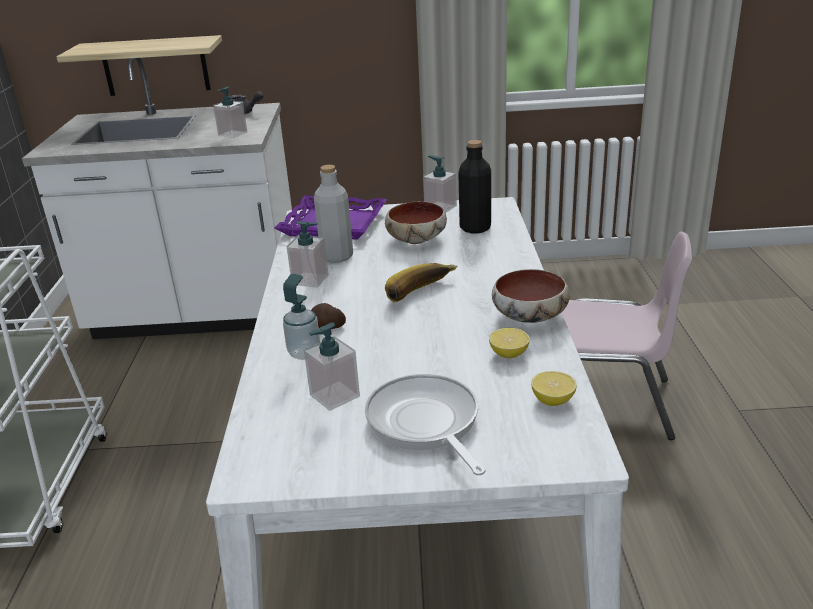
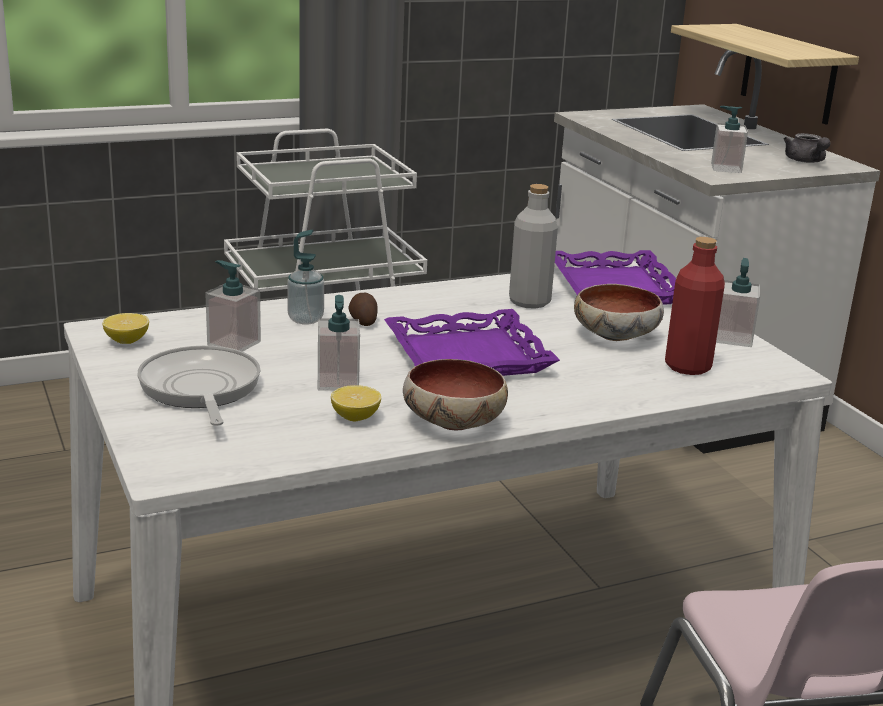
camera: 65 degrees right, 5 degrees down
soap dispenser [287,221,329,288] -> soap dispenser moved to [318,295,360,391]
frying pan [365,374,486,475] -> frying pan turned 60 degrees counterclockwise [137,345,261,426]
banana [385,263,458,302] -> purple tray [384,309,560,376]
black bottle [458,140,491,233] -> red bottle [665,237,725,375]
lemon [531,371,577,406] -> lemon moved to [103,313,149,344]

